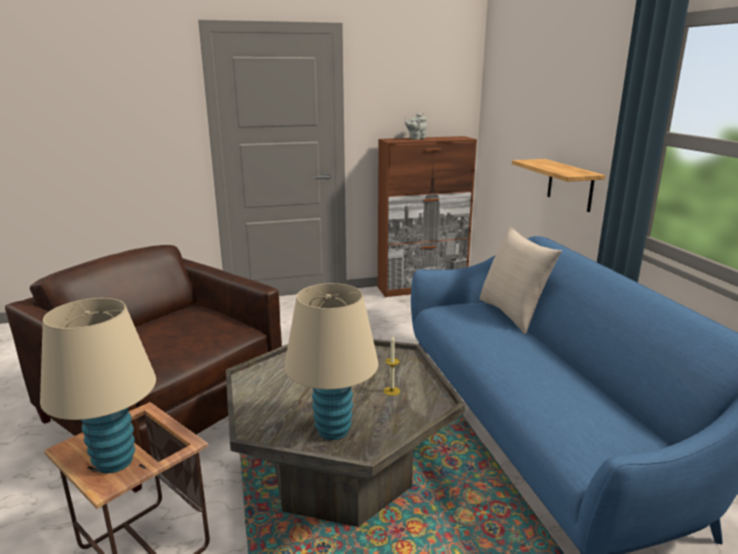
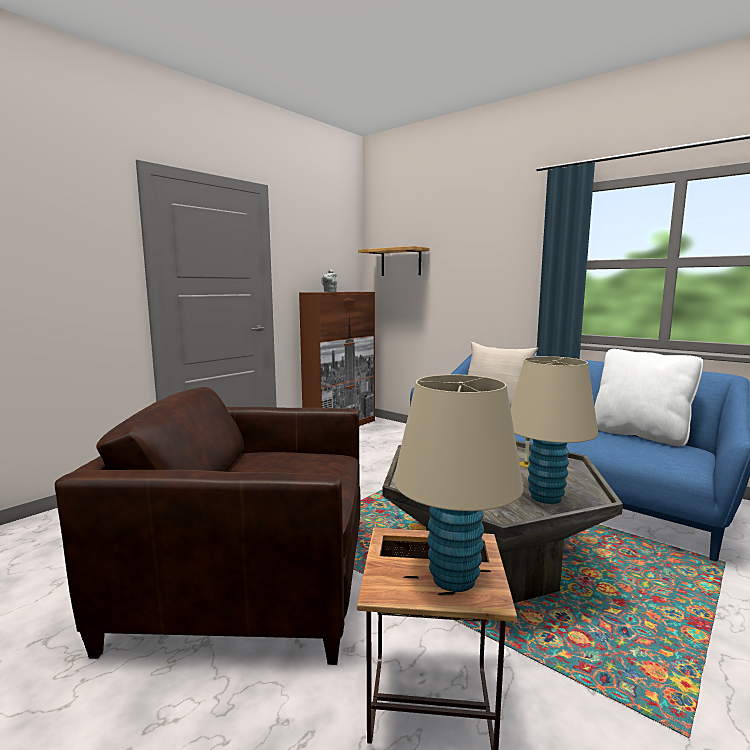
camera: 35 degrees left, 10 degrees down
shelf [512,159,605,212] -> shelf moved to [358,246,430,276]
none -> white pillow [595,349,703,446]

